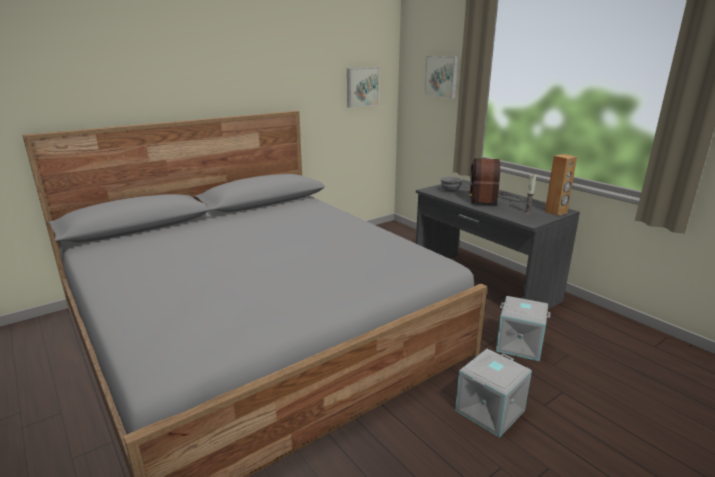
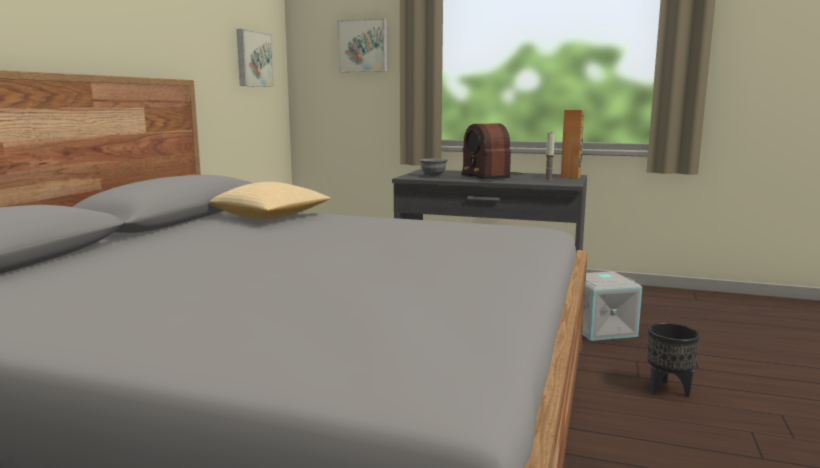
camera: 35 degrees left, 10 degrees down
grey storage box [455,349,532,438] -> black planter [647,323,700,397]
none -> pillow [210,182,330,219]

